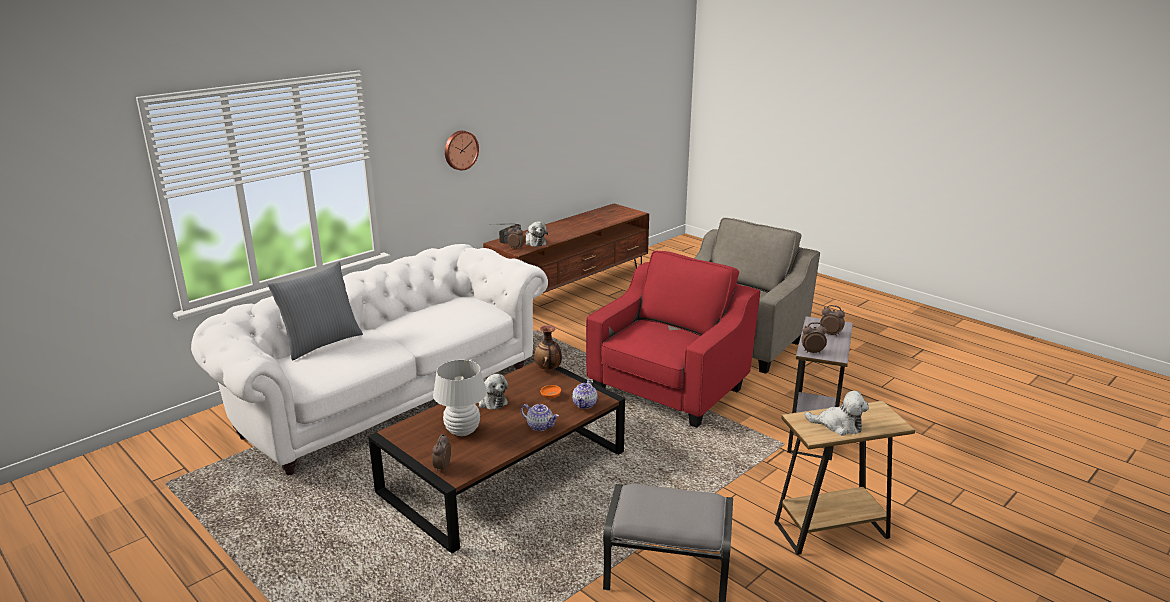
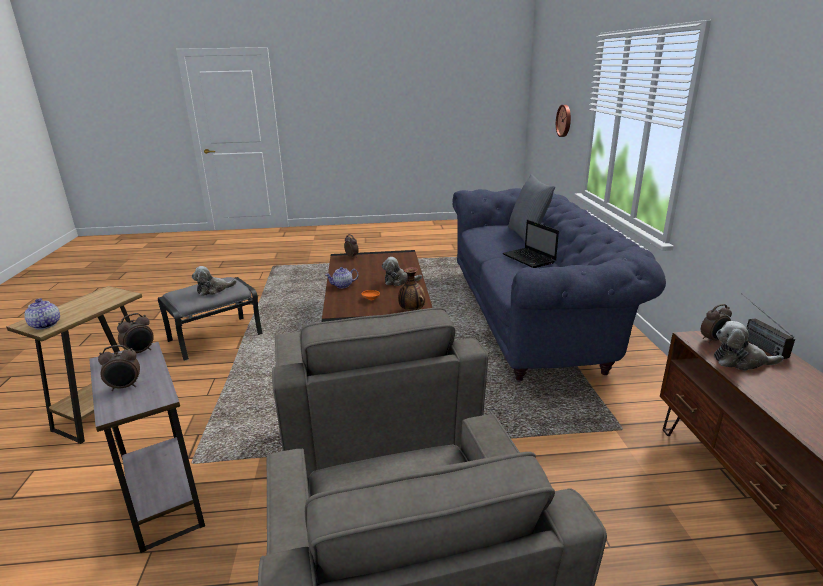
camera: 130 degrees right, 0 degrees up
white sofa [191,244,548,475] -> blue sofa [452,188,666,381]
white table lamp [433,360,487,436] -> none
wall clock [445,131,479,171] -> wall clock moved to [556,105,571,137]
teapot [572,379,597,409] -> teapot moved to [24,298,60,330]
red armchair [586,251,760,428] -> grey armchair [272,307,488,478]
plush toy [805,391,869,436] -> plush toy moved to [192,266,237,296]
none -> laptop [502,220,559,268]

